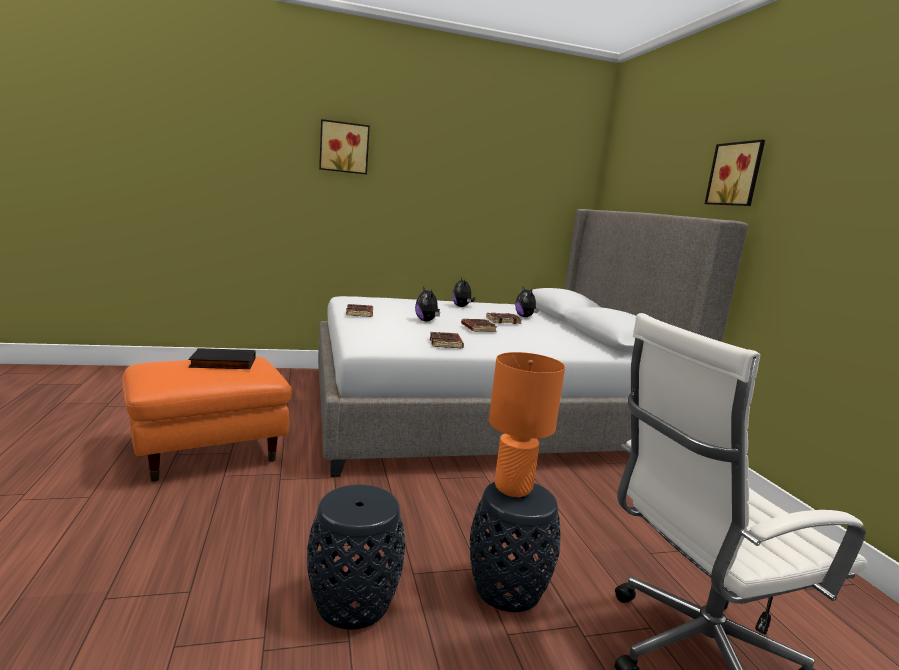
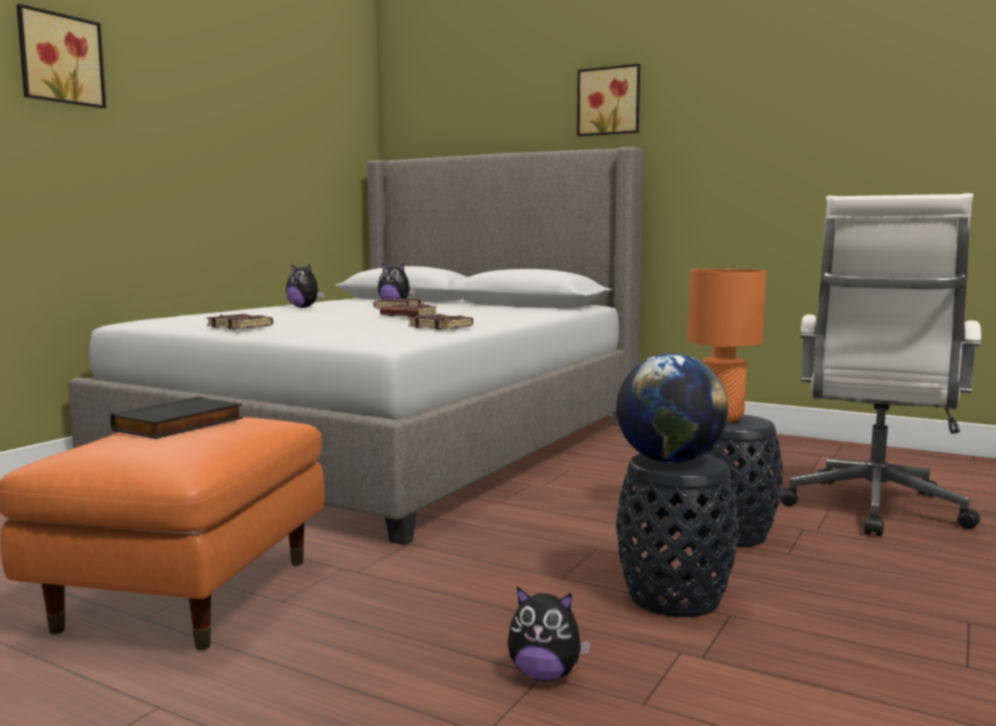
camera: 45 degrees left, 5 degrees down
plush toy [415,286,440,321] -> plush toy moved to [508,587,591,682]
none -> globe [616,353,728,463]

